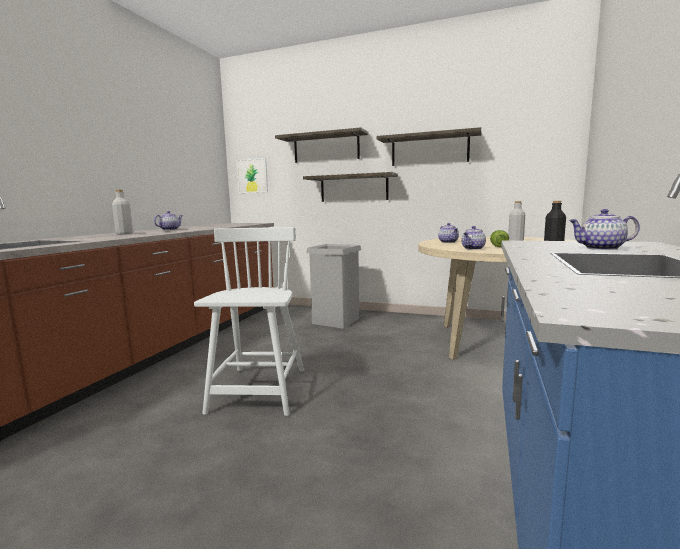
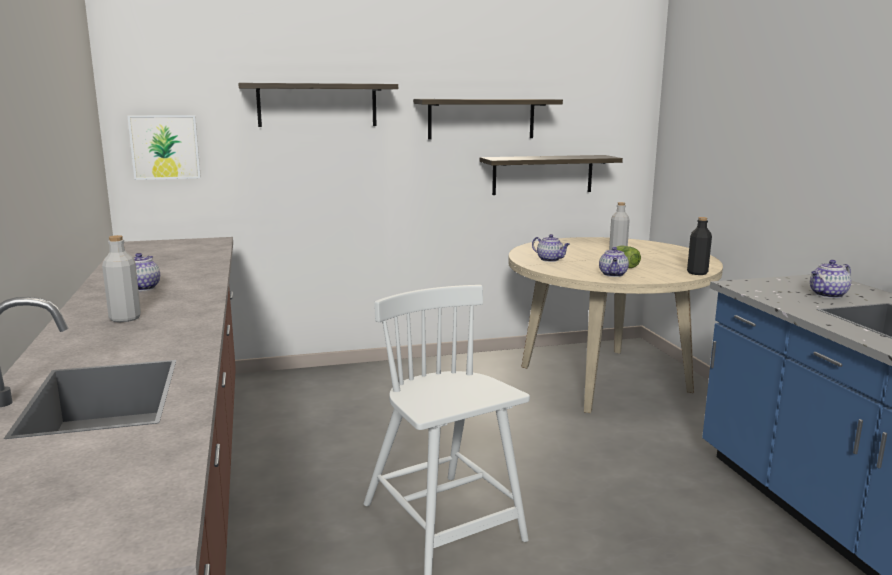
camera: 35 degrees left, 5 degrees up
shelf [303,172,398,202] -> shelf moved to [480,155,623,195]
grey trash can [306,244,361,328] -> none

